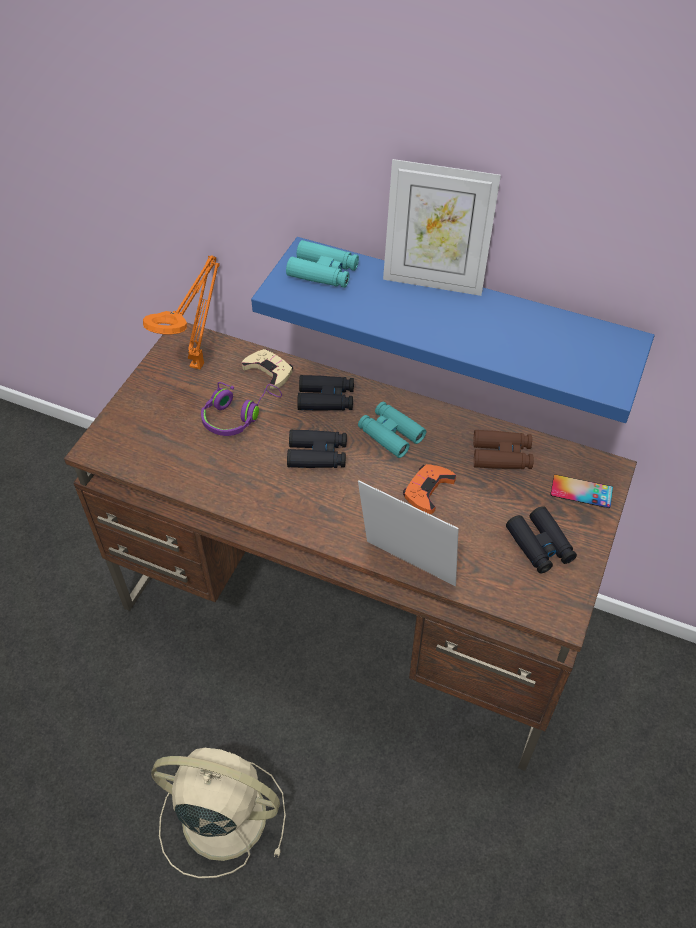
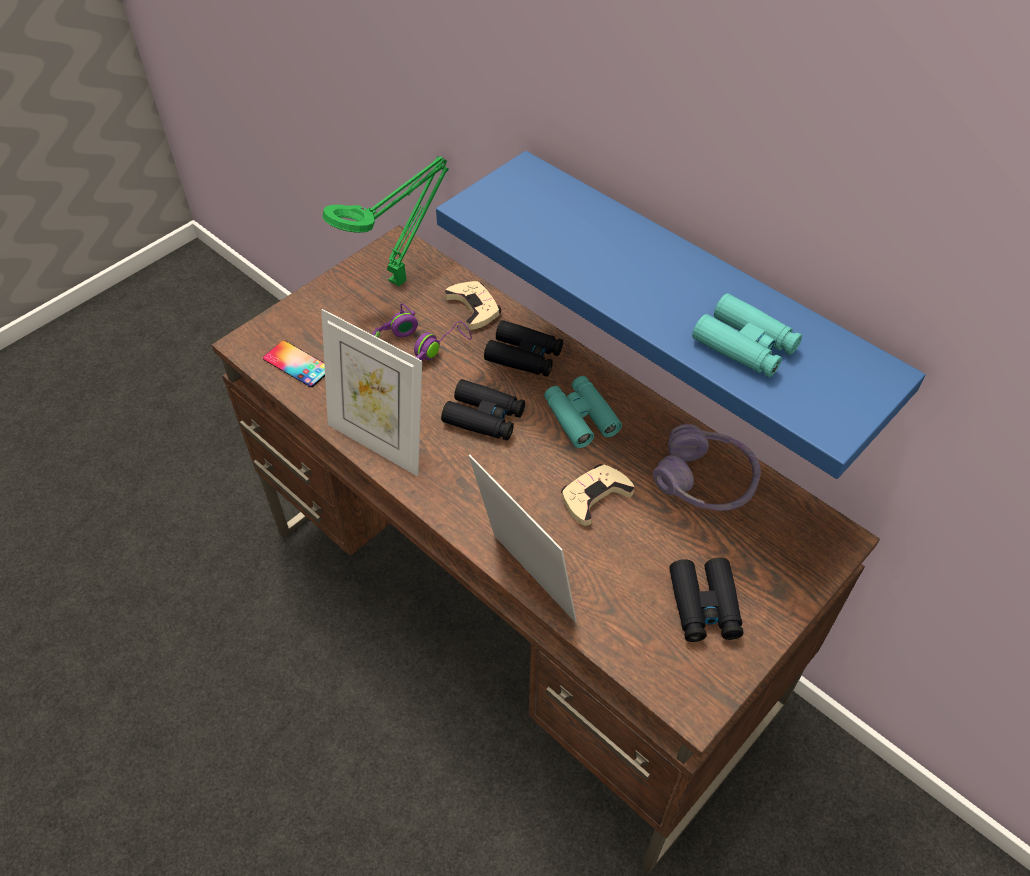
camera: 20 degrees right, 0 degrees up
orange table lamp [143,255,220,370] -> green table lamp [322,156,449,286]
beige fan [151,748,286,878] -> none
turquoise binoculars [286,240,359,288] -> turquoise binoculars moved to [692,293,802,377]
picture frame [383,159,501,296] -> picture frame moved to [321,309,422,477]
orange game controller [403,464,456,514] -> beige game controller [561,464,634,526]
brown binoculars [473,430,534,469] -> purple headphones [653,424,761,511]
phone [551,474,613,508] -> phone moved to [263,340,325,387]

